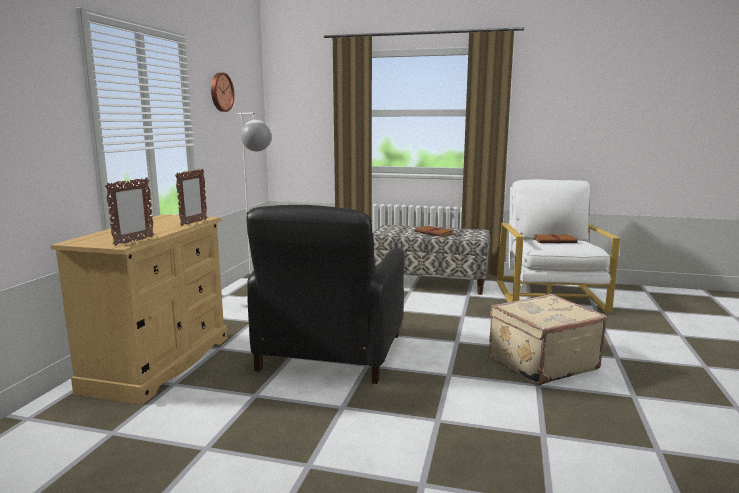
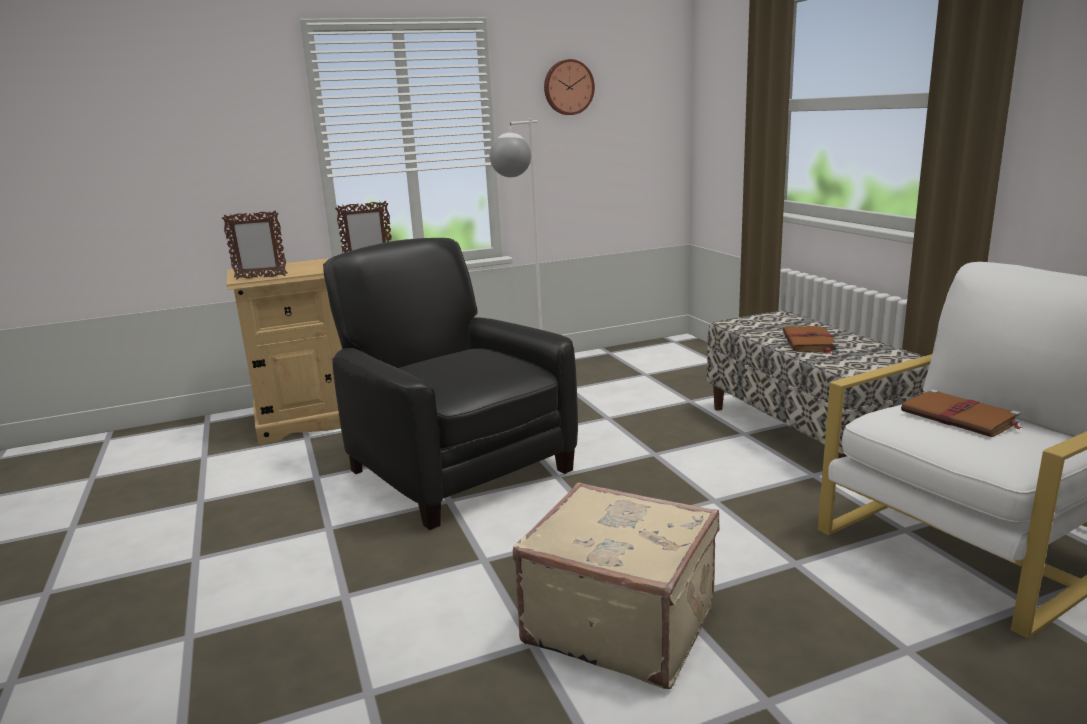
camera: 55 degrees right, 5 degrees up
black armchair [246,205,404,384] -> black armchair turned 75 degrees clockwise [323,238,578,530]

